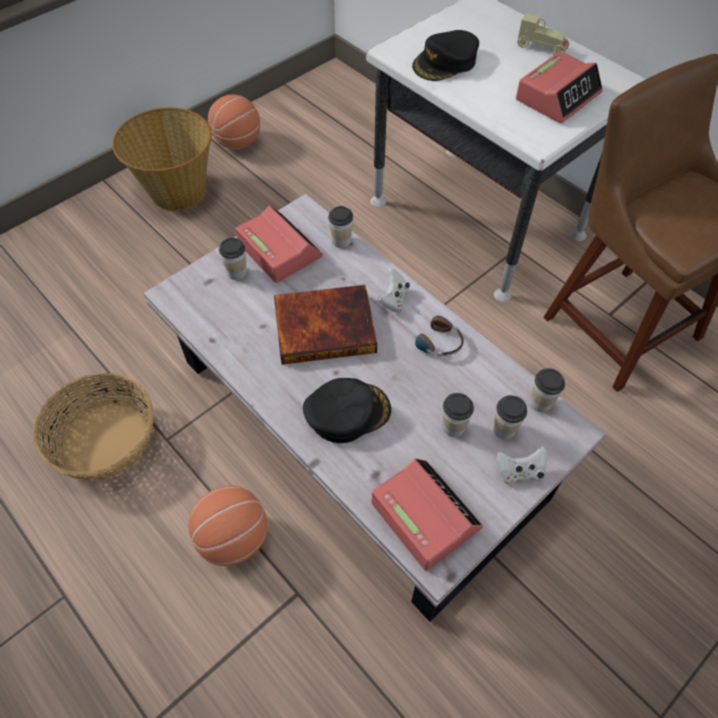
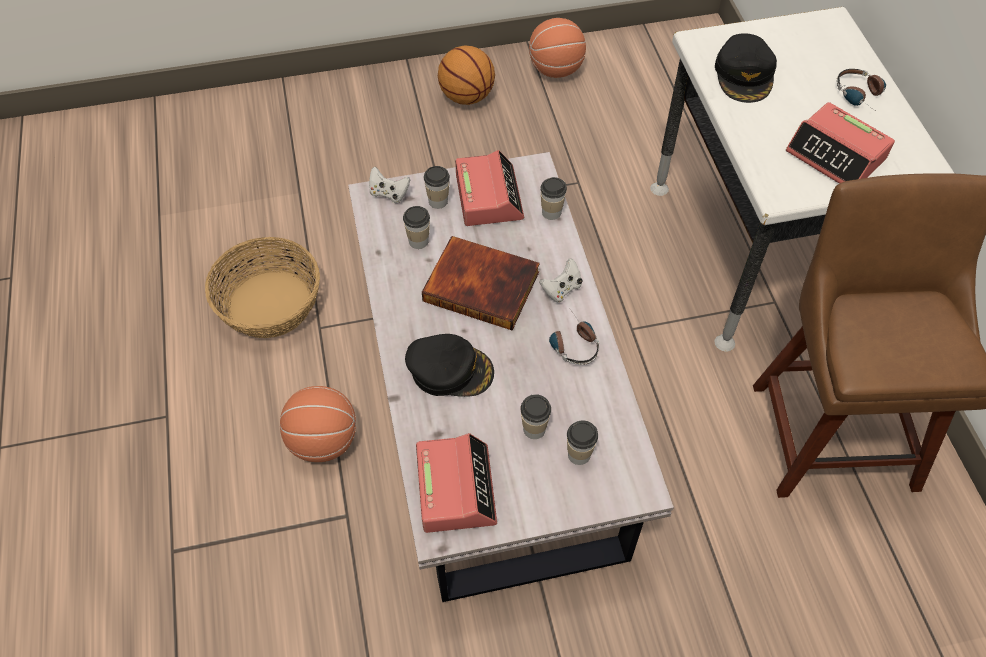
camera: 30 degrees right, 0 degrees up
basket [112,107,212,211] -> basketball [438,45,495,105]
black cap [412,30,479,81] -> black cap turned 75 degrees counterclockwise [715,33,777,103]
white game controller [497,446,548,485] -> white game controller moved to [369,167,410,203]
alarm clock [516,51,603,123] -> alarm clock turned 60 degrees clockwise [786,102,895,184]
beige toy car [517,13,569,55] -> headphones [837,69,886,113]
cup [530,368,565,412] -> cup moved to [403,206,430,249]

